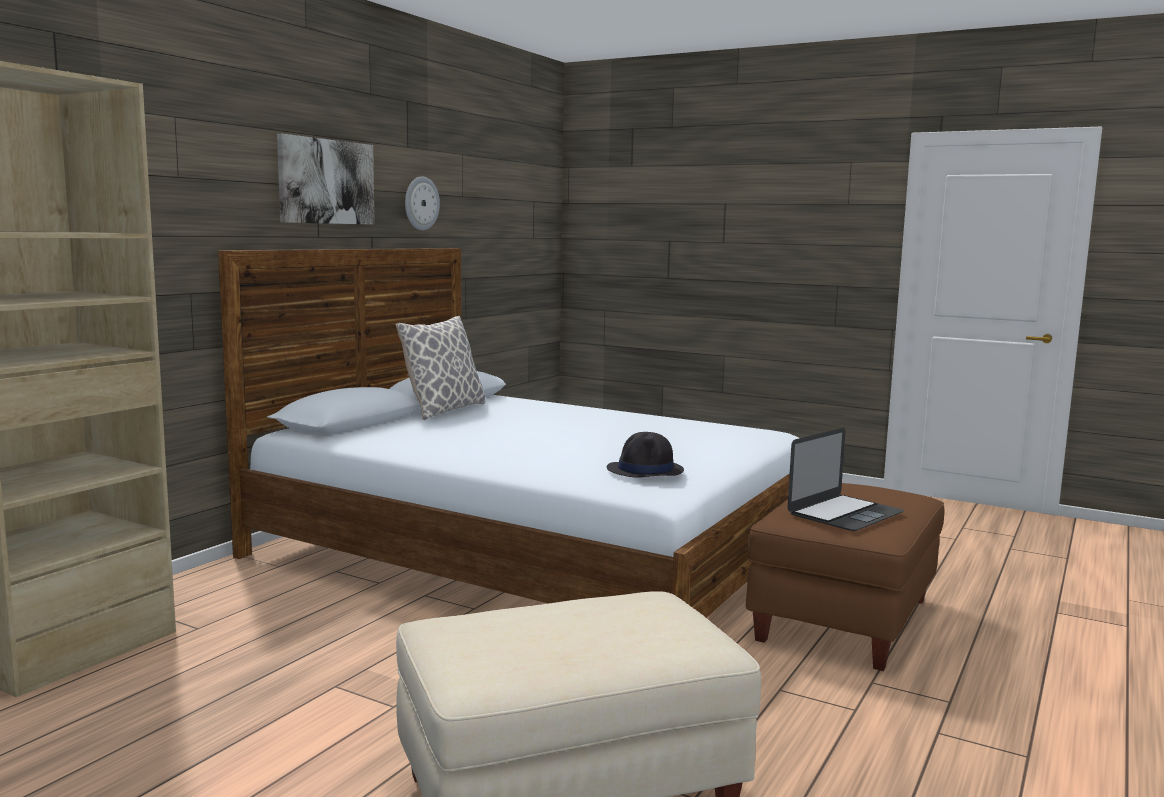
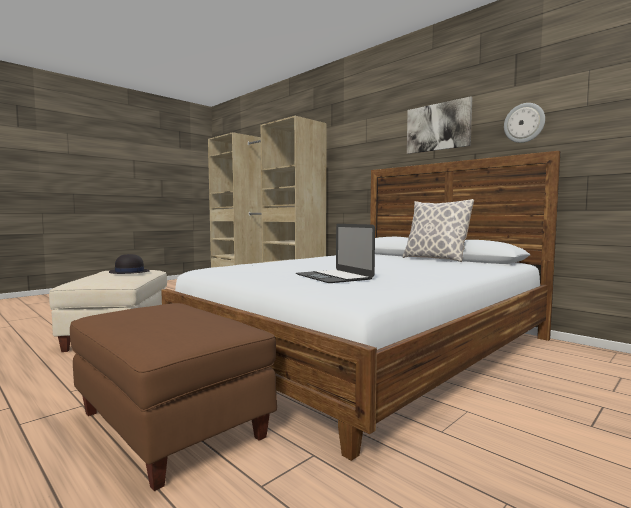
camera: 105 degrees right, 5 degrees down
black hat [607,432,684,477] -> black hat moved to [109,254,150,274]
laptop [788,428,904,531] -> laptop moved to [296,224,375,283]

